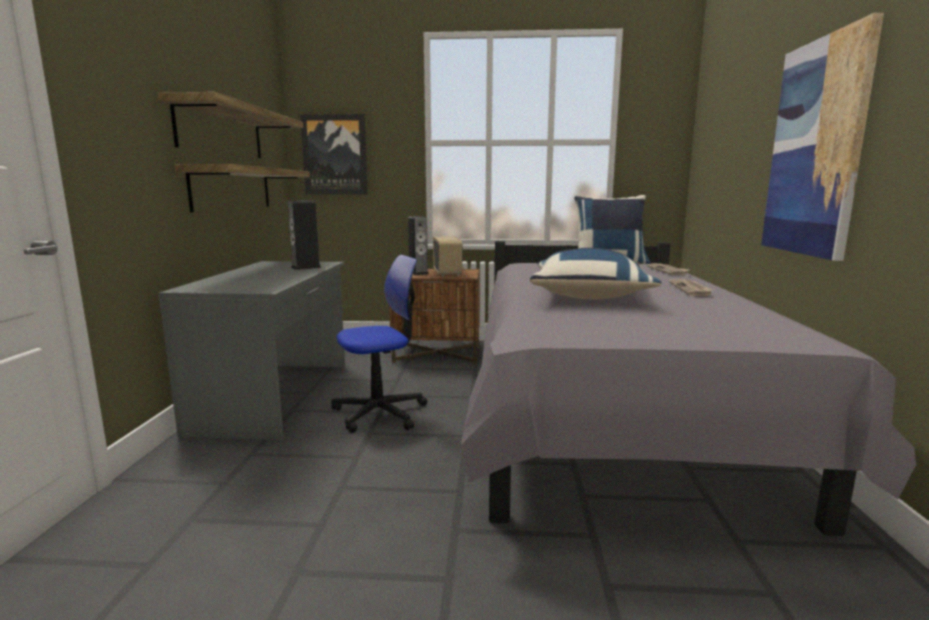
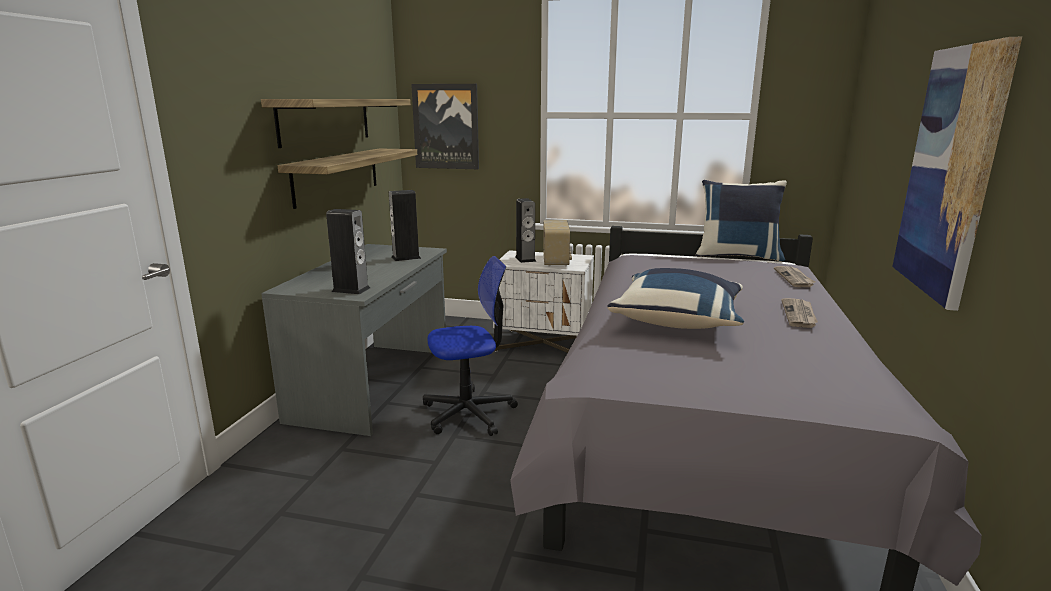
camera: 10 degrees right, 5 degrees up
brown nightstand [389,269,480,364] -> white nightstand [493,250,594,353]
none -> speaker [326,209,370,294]

